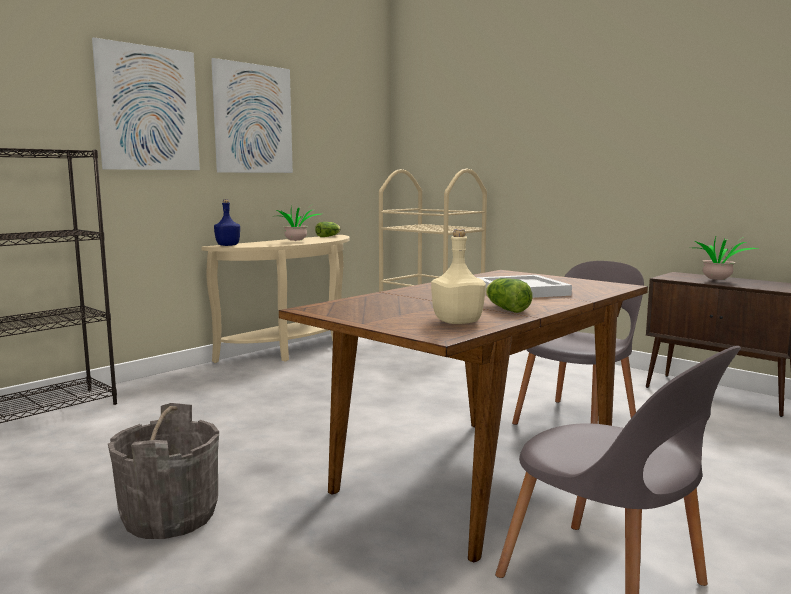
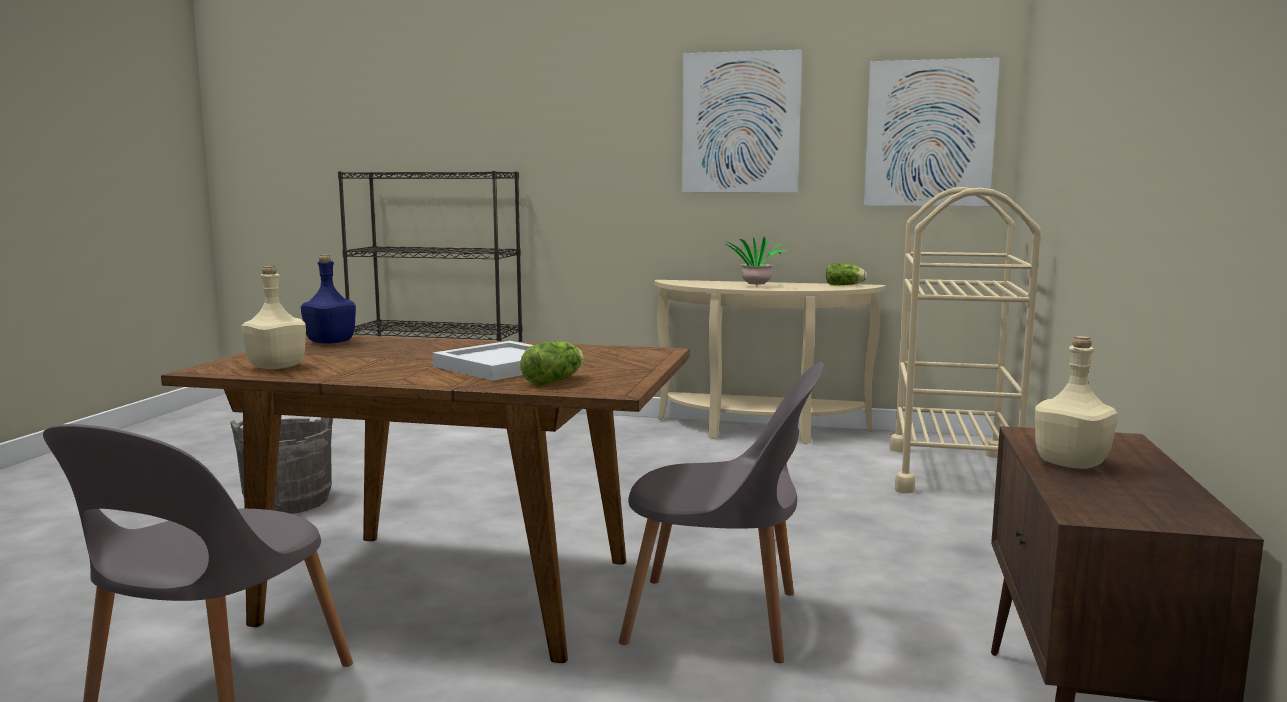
camera: 60 degrees right, 0 degrees up
picture [92,37,200,170] -> picture moved to [864,58,1000,206]
blue bottle [214,199,240,246] -> blue bottle moved to [301,254,356,344]
lettuce [486,278,533,313] -> lettuce moved to [520,341,584,386]
potted plant [693,237,758,281] -> beige bottle [1035,336,1118,469]

